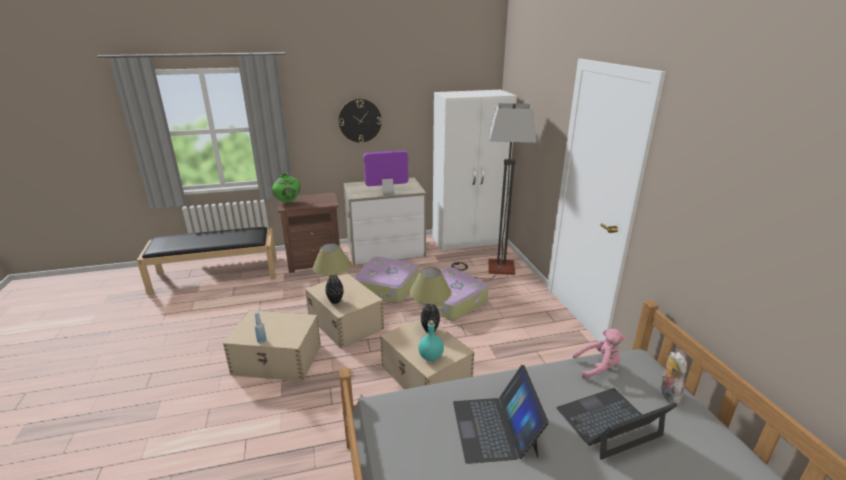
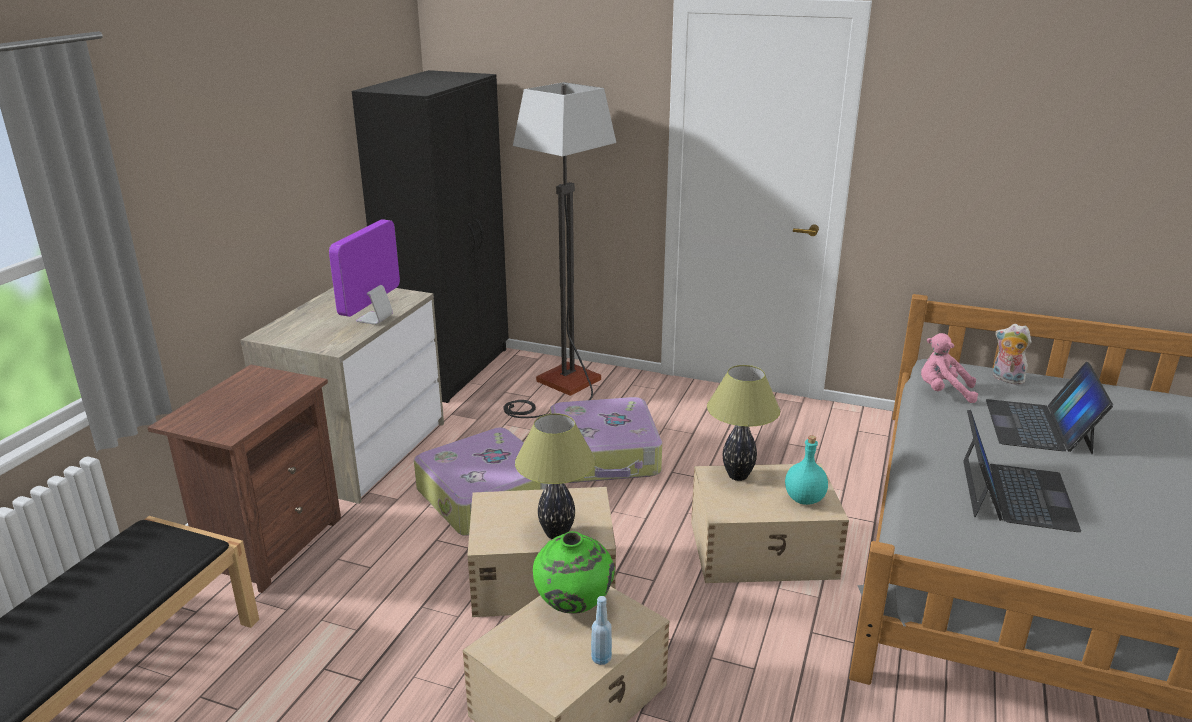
camera: 55 degrees left, 0 degrees up
green vase [272,174,300,203] -> green vase moved to [533,531,615,614]
wall clock [339,99,382,143] -> none
white wardrobe [433,90,517,251] -> black wardrobe [352,70,509,403]
laptop [453,365,549,464] -> laptop turned 105 degrees counterclockwise [963,410,1081,532]
pink plush toy [573,329,625,379] -> pink plush toy turned 105 degrees counterclockwise [921,333,978,403]

